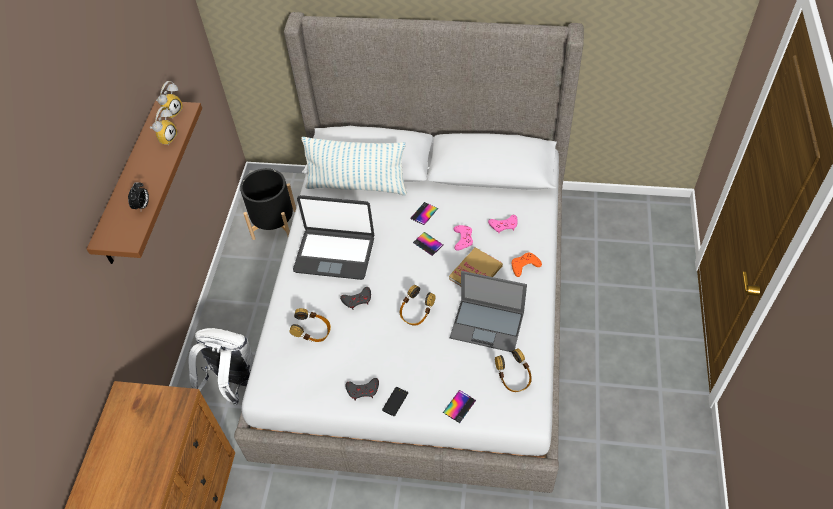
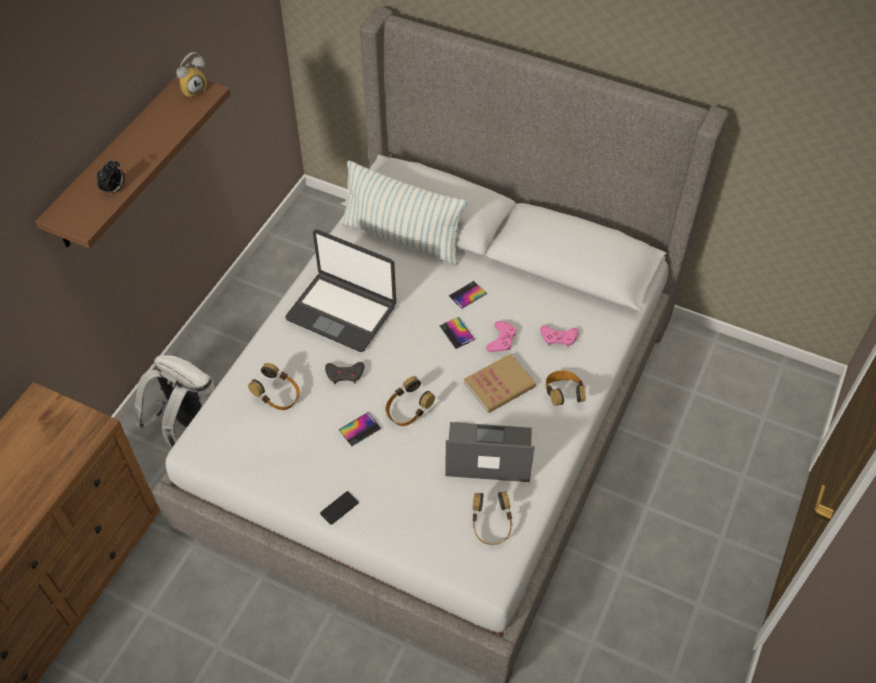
camera: 15 degrees right, 0 degrees up
alarm clock [150,107,177,145] -> none
black planter [240,168,296,240] -> none
grey game controller [345,378,379,401] -> none
phone [443,390,476,423] -> phone moved to [339,412,381,446]
laptop [450,271,527,352] -> laptop turned 150 degrees clockwise [445,422,535,482]
orange game controller [512,253,542,277] -> headphones [545,370,586,406]

